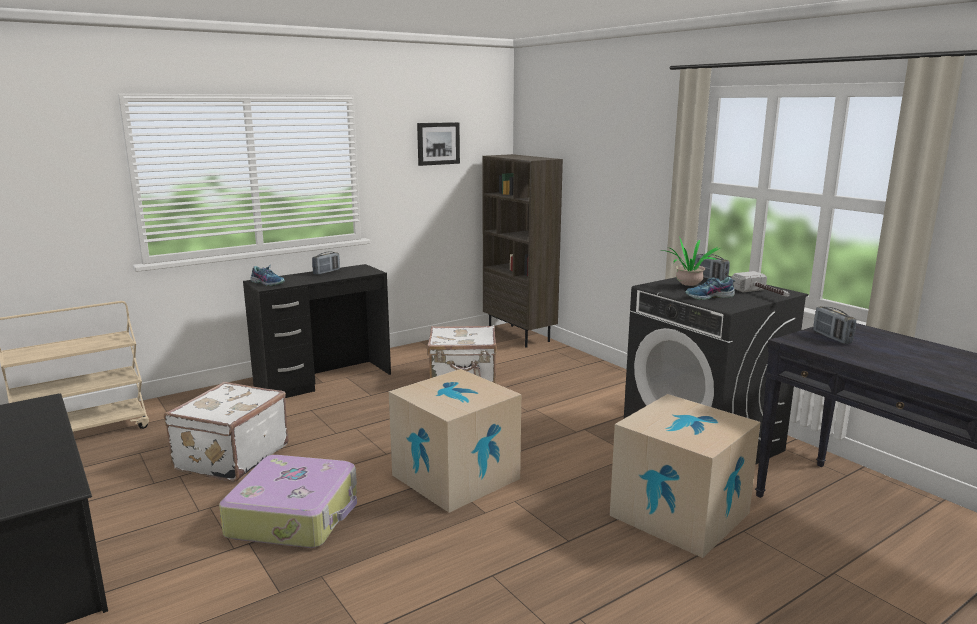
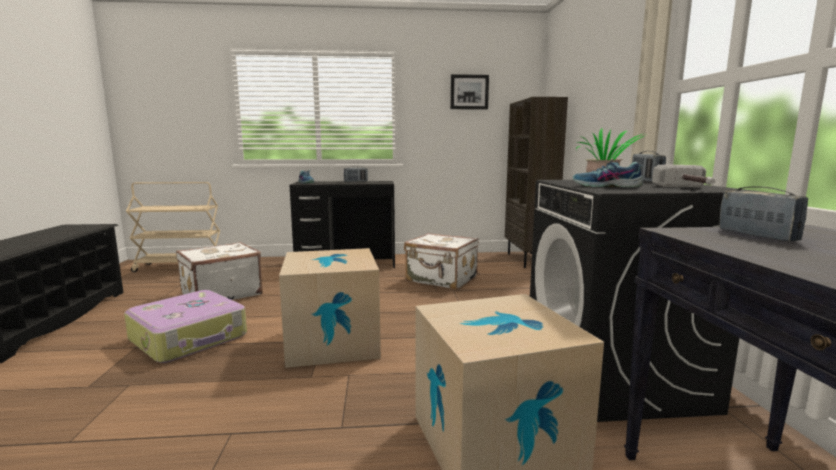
camera: 30 degrees right, 5 degrees down
radio [813,306,856,344] -> radio turned 150 degrees clockwise [719,186,808,241]

